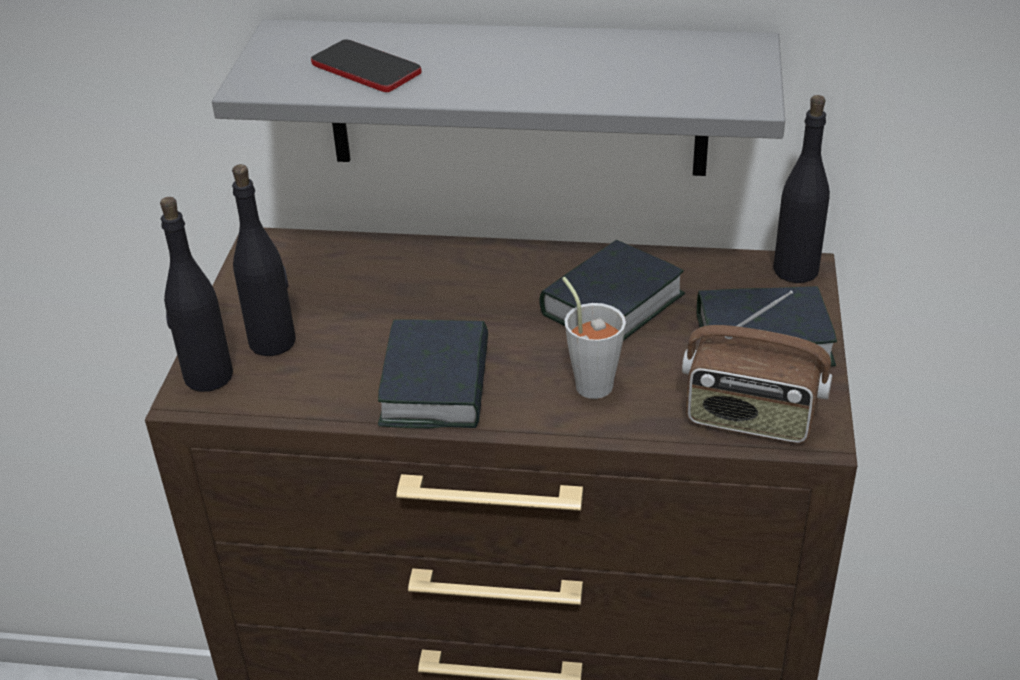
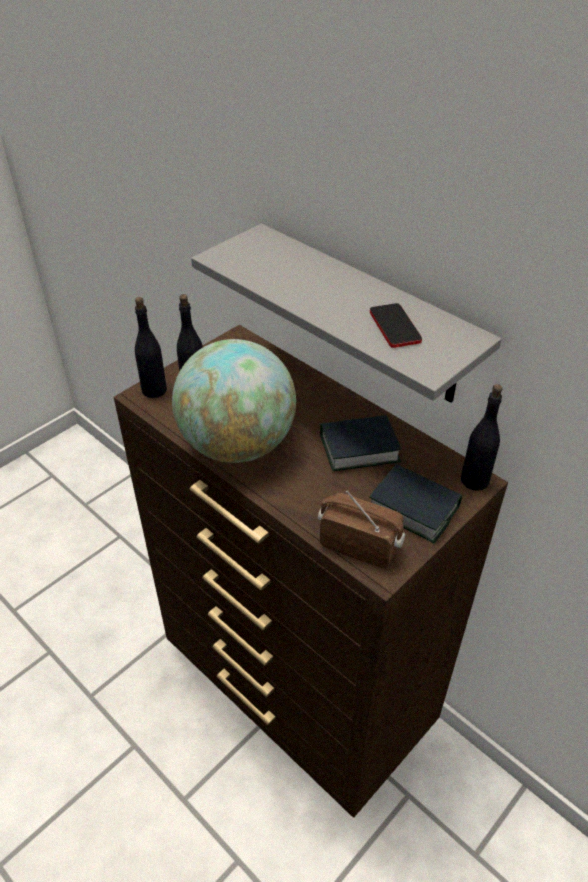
camera: 35 degrees right, 5 degrees up
phone [311,39,422,92] -> phone moved to [370,303,422,348]
book [378,319,488,428] -> globe [172,339,296,463]
grey cup [562,277,626,399] -> none
radio [682,291,832,443] -> radio turned 150 degrees clockwise [318,491,405,568]

